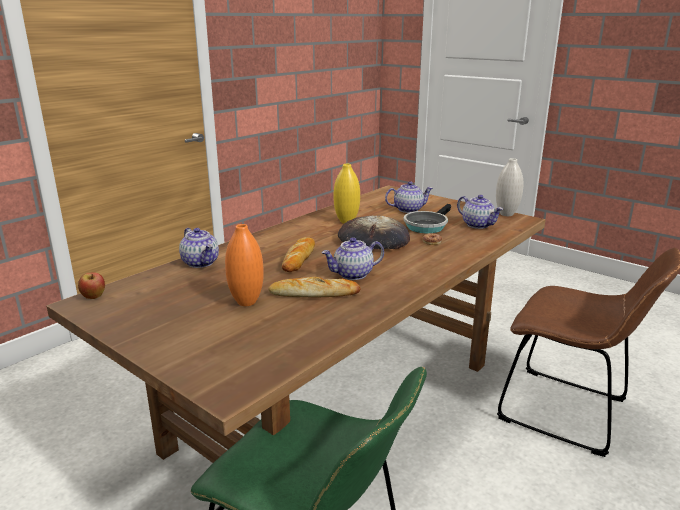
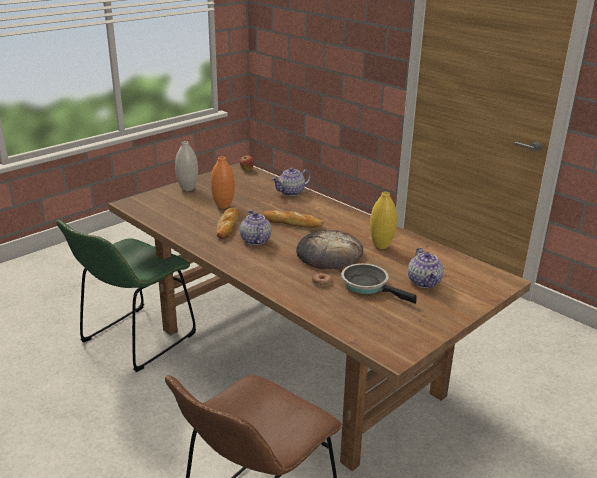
camera: 95 degrees right, 5 degrees up
teapot [457,195,503,229] -> none
white vase [496,158,523,216] -> white vase moved to [175,141,198,191]

